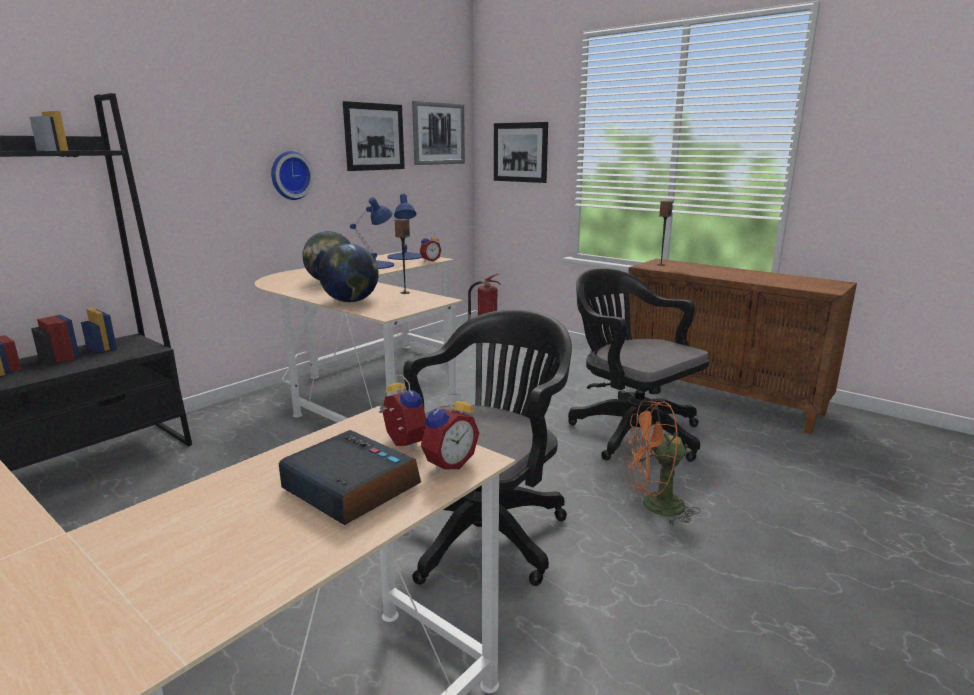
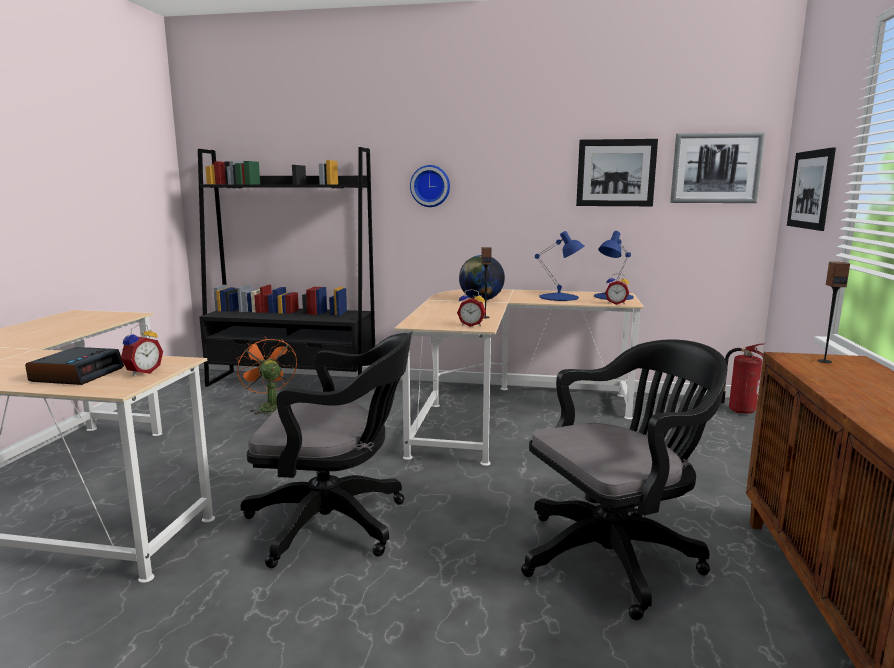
camera: 60 degrees right, 5 degrees down
wall clock [271,151,314,200] -> wall clock moved to [410,165,450,207]
globe [319,244,379,302] -> none
alarm clock [421,393,479,473] -> alarm clock moved to [457,289,486,327]
black office chair [568,268,710,462] -> black office chair turned 45 degrees clockwise [521,339,727,620]
orange fan [624,400,700,526] -> orange fan moved to [236,336,297,416]

